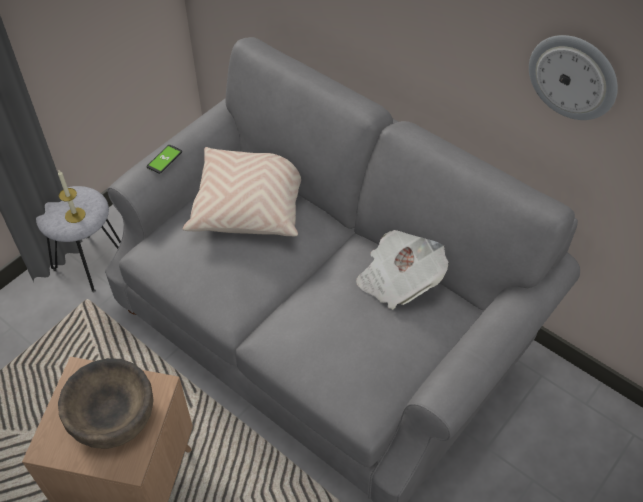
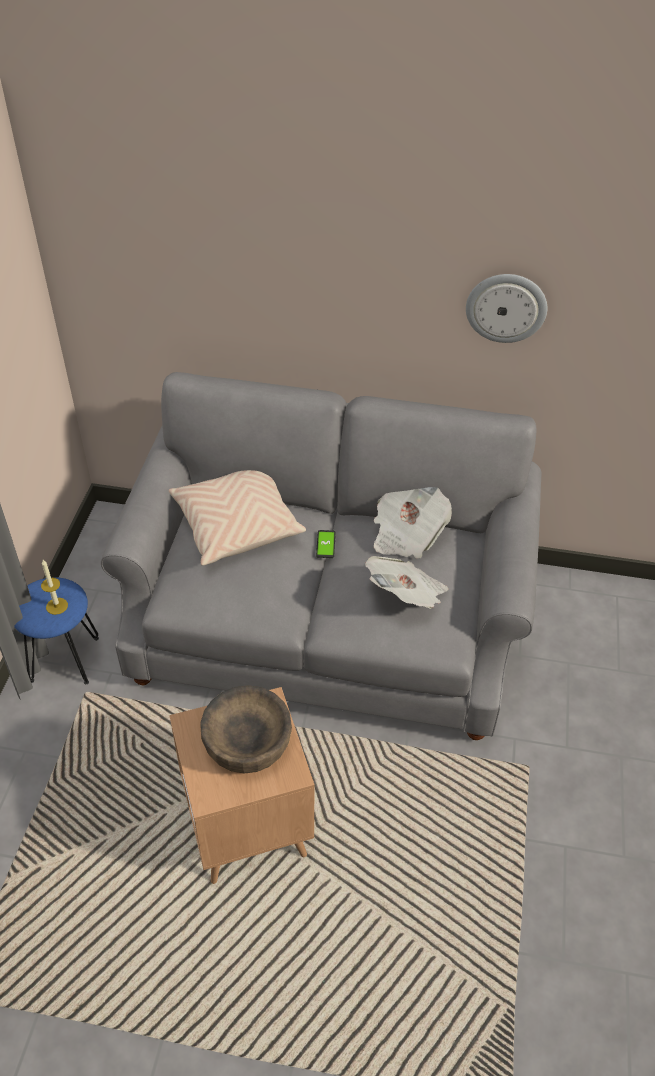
camera: 30 degrees left, 5 degrees down
grey stool [36,186,121,293] -> blue stool [14,577,99,684]
phone [147,145,182,174] -> phone moved to [316,530,335,558]
none -> newspaper [365,556,448,609]

